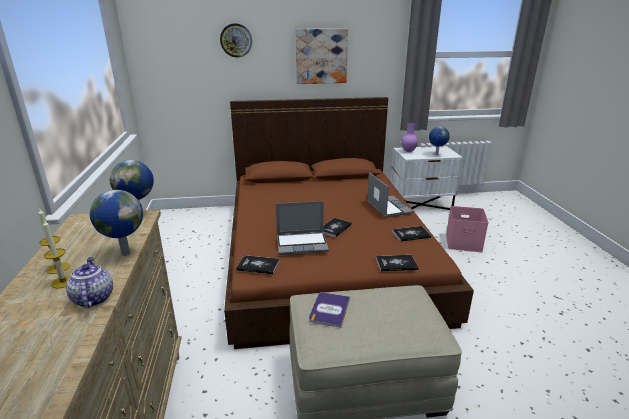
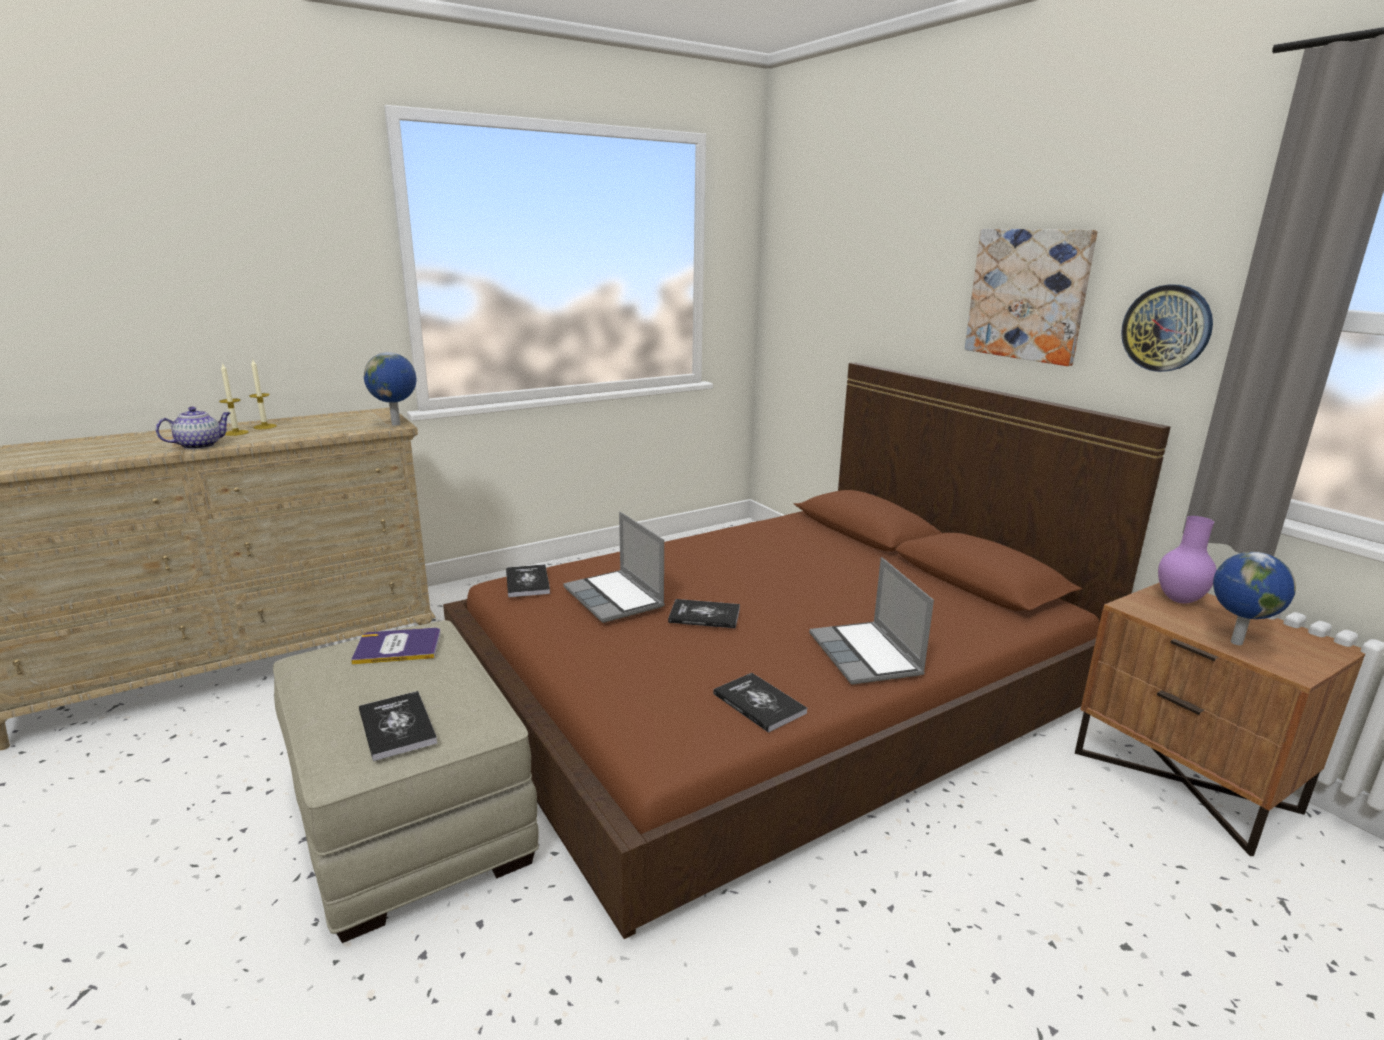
camera: 65 degrees right, 5 degrees down
globe [90,190,143,256] -> none
wall clock [220,23,252,58] -> wall clock moved to [1121,284,1213,372]
laptop [367,172,413,218] -> laptop turned 120 degrees clockwise [809,557,934,685]
book [376,255,419,272] -> book moved to [359,691,437,761]
white nightstand [391,146,463,210] -> brown nightstand [1075,582,1365,856]
pink storage box [446,206,489,252] -> none

